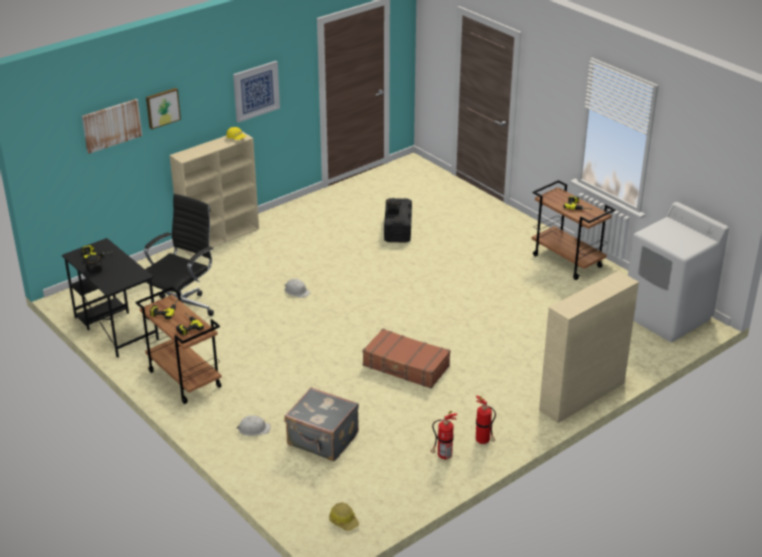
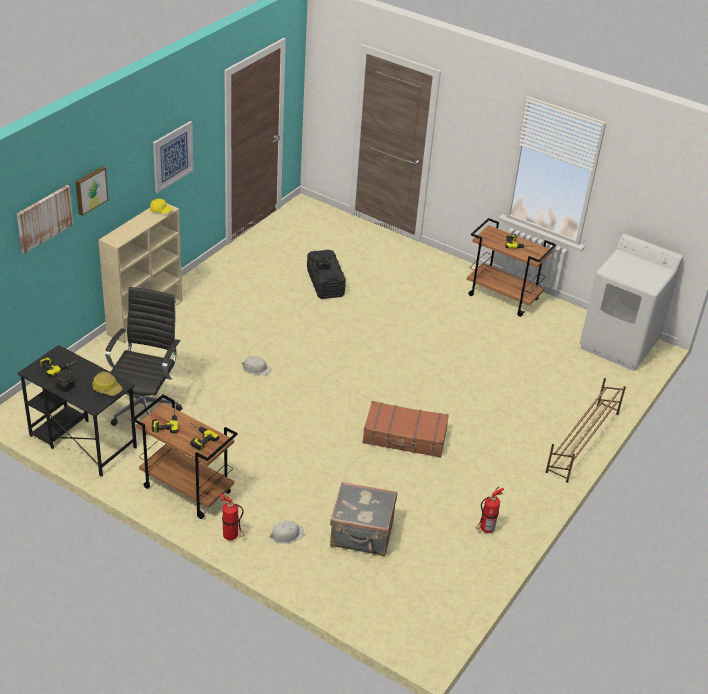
camera: 20 degrees left, 5 degrees up
hard hat [329,502,359,531] -> hard hat moved to [92,372,123,396]
fire extinguisher [476,396,496,444] -> fire extinguisher moved to [220,494,244,540]
beige bookcase [539,271,639,423] -> brown shoe rack [546,378,626,483]

